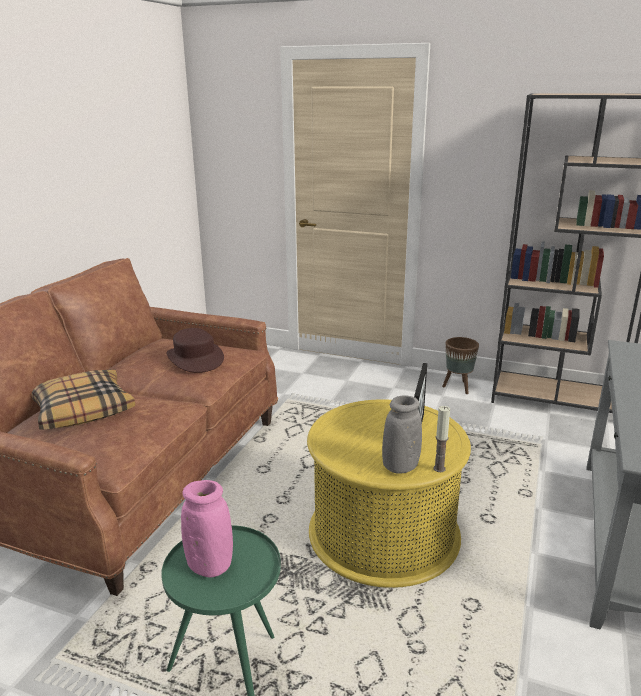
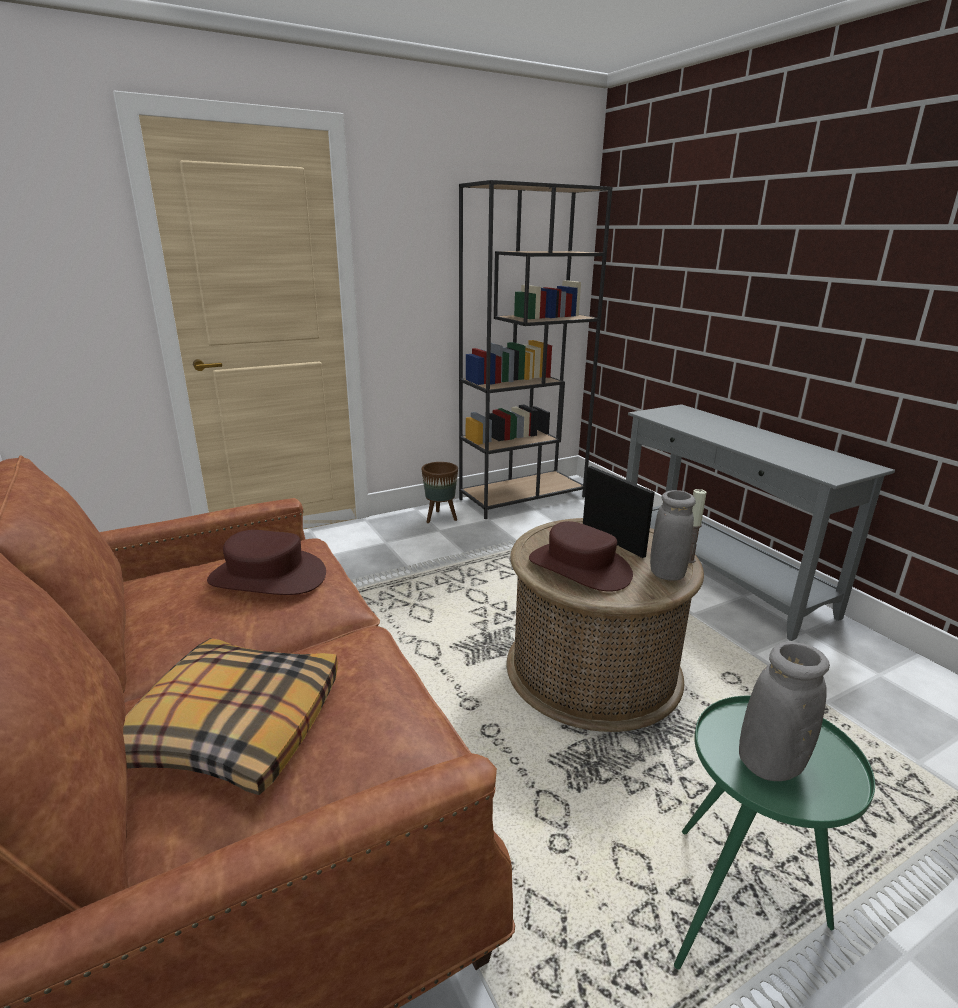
camera: 50 degrees left, 0 degrees up
pink vase [181,480,233,577] -> grey vase [739,642,830,781]
yellow coffee table [307,399,471,588] -> brown coffee table [507,518,704,732]
none -> brown hat [529,521,633,592]

